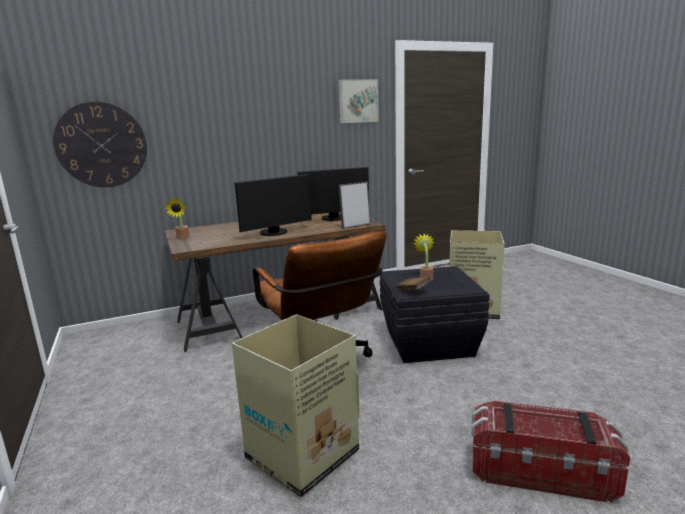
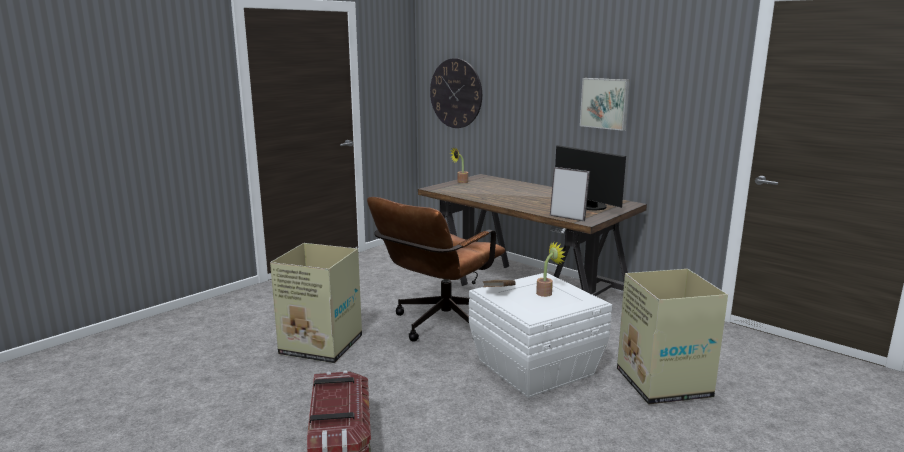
camera: 65 degrees right, 0 degrees up
monitor [234,174,312,236] -> none
picture [338,79,379,123] -> picture moved to [580,78,630,131]
black storage box [380,266,490,363] -> white storage box [469,273,612,398]

